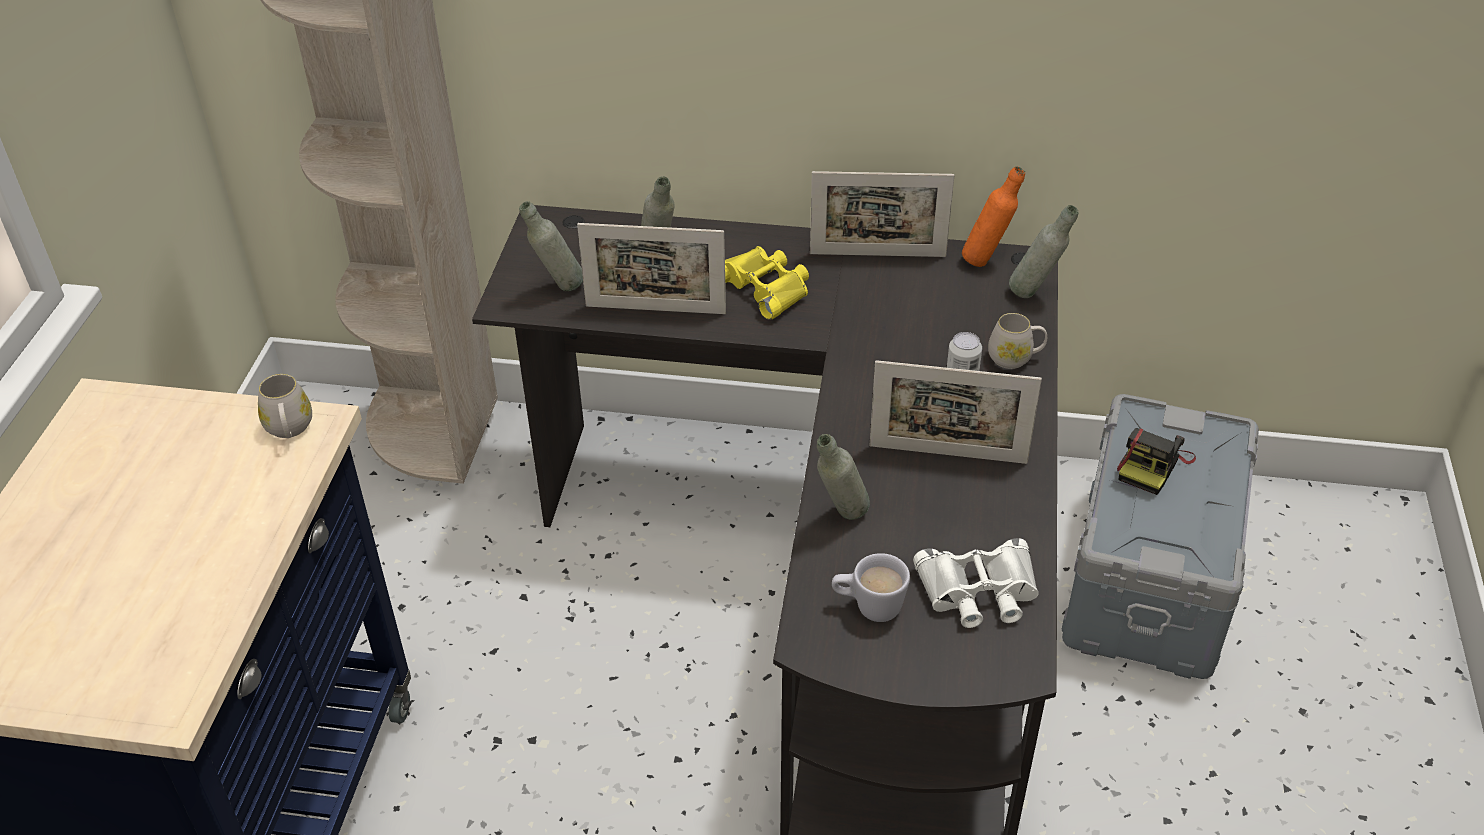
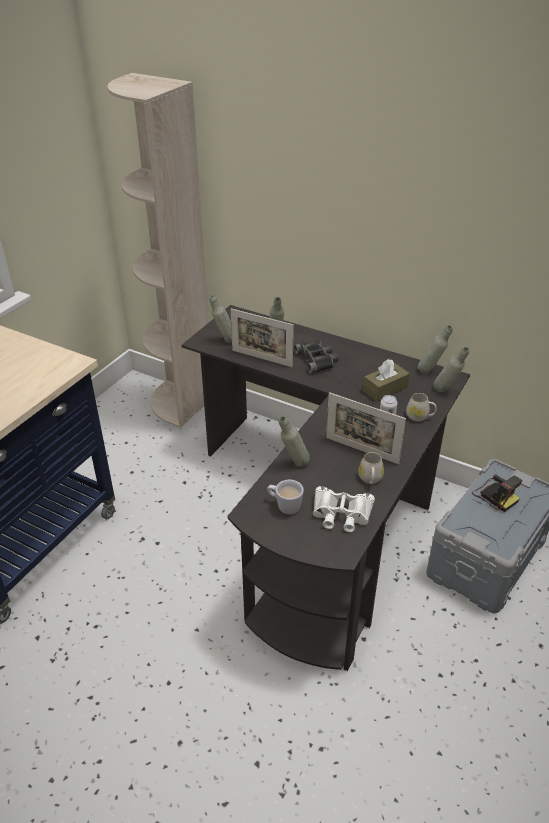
camera: 20 degrees right, 5 degrees down
white mug [258,374,312,438] -> white mug moved to [359,452,384,484]
yellow binoculars [725,246,809,320] -> black binoculars [294,341,339,374]
picture frame [810,171,954,257] -> none
orange bottle [962,166,1025,267] -> grey bottle [418,325,453,374]
camera [1117,428,1196,495] -> camera turned 90 degrees counterclockwise [472,474,522,512]
none -> brown tissue box [363,359,410,401]

